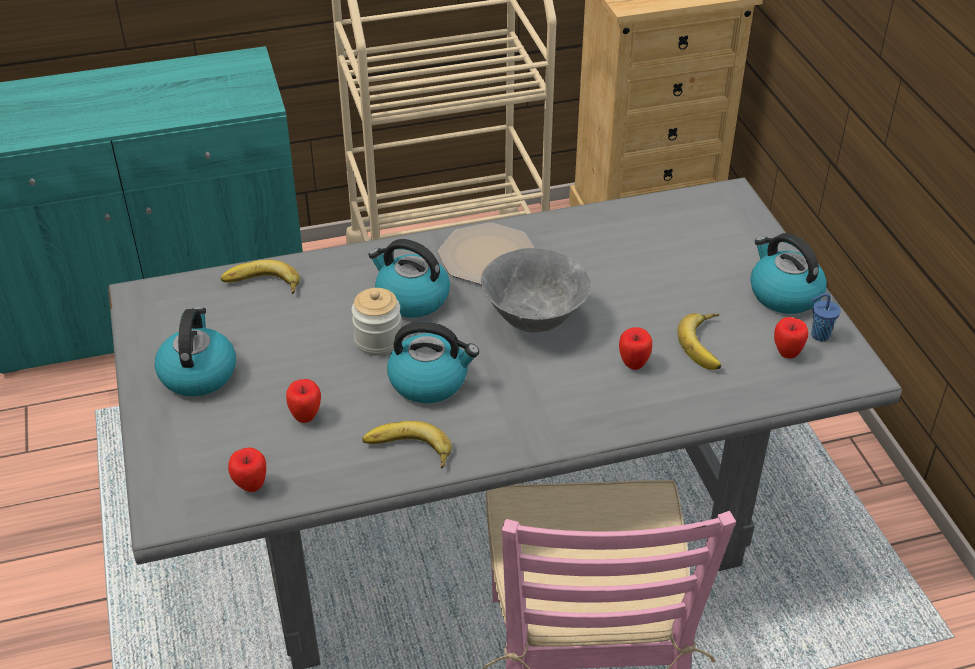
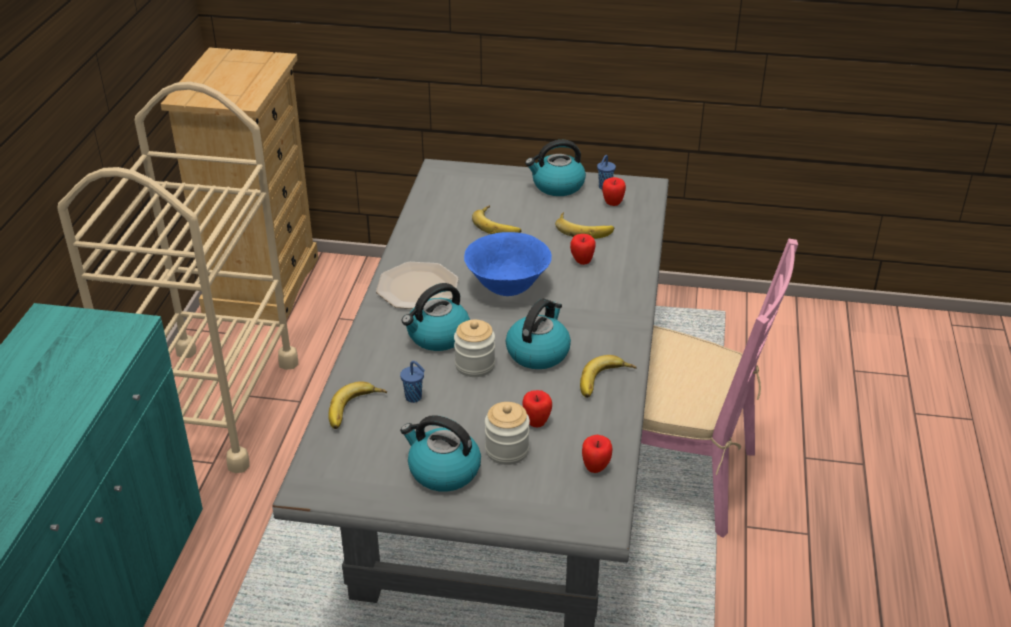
camera: 65 degrees left, 5 degrees down
grey bowl [480,248,591,333] -> blue bowl [464,232,552,296]
none -> blue cup [400,361,425,403]
none -> banana [472,205,521,234]
none -> jar [485,402,530,465]

